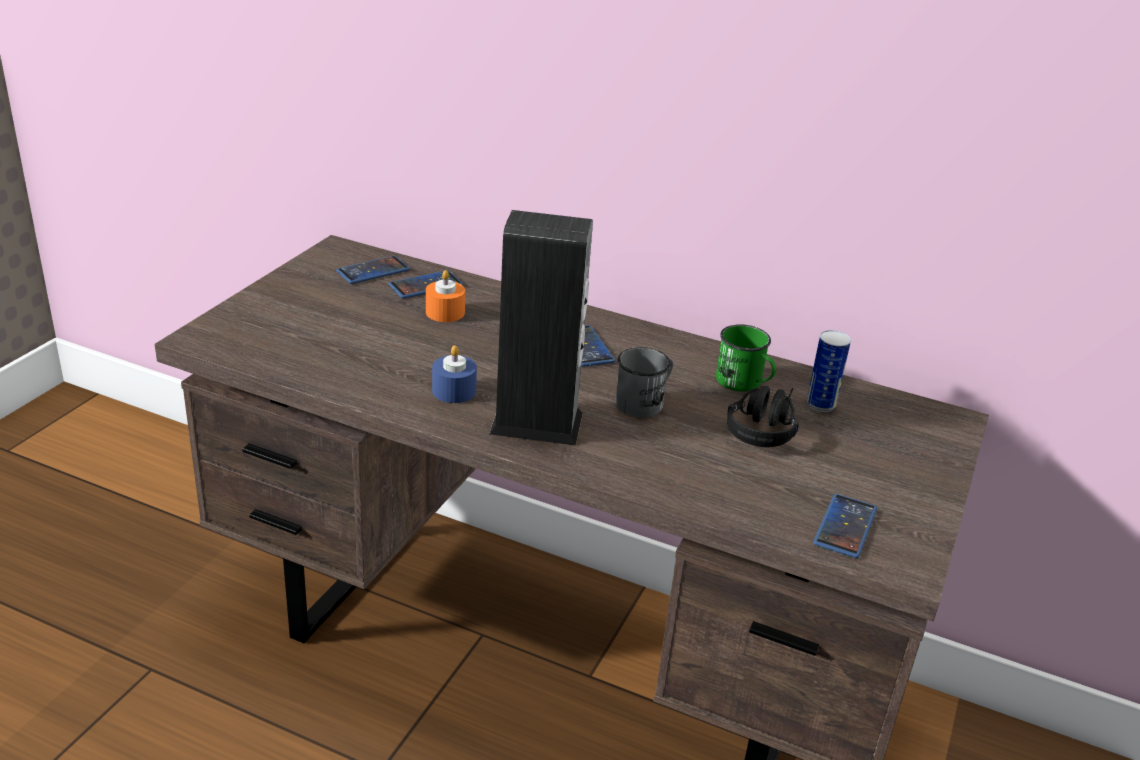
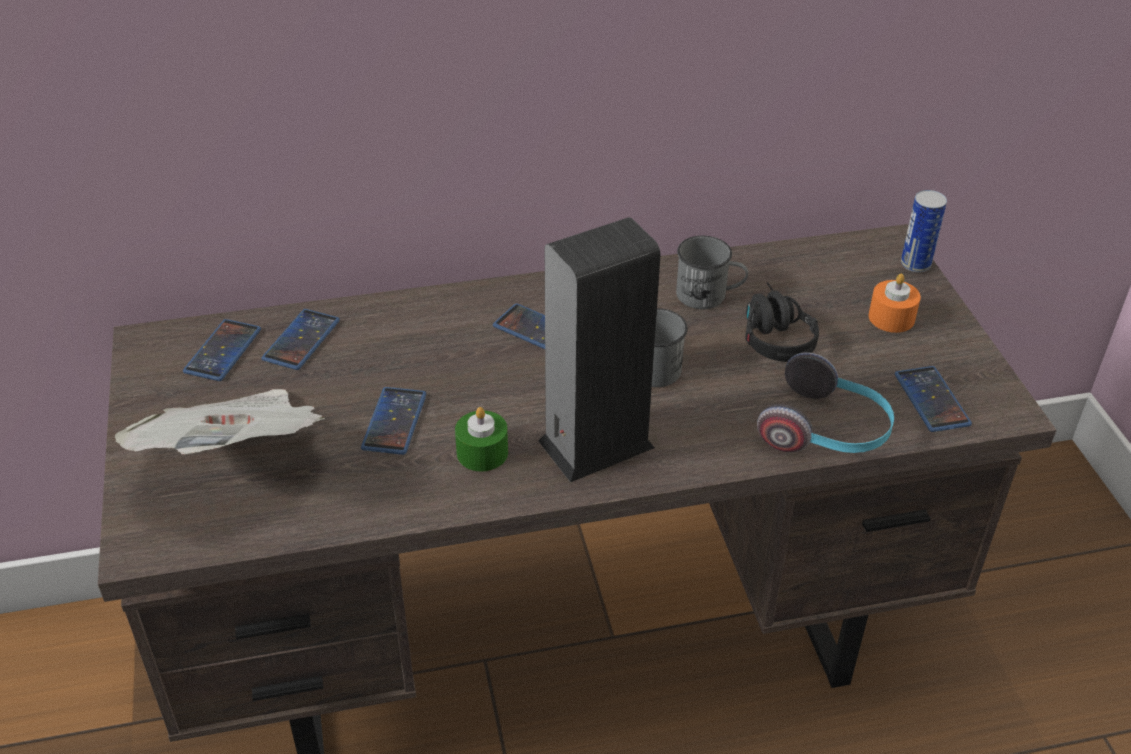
camera: 35 degrees left, 10 degrees up
orange candle [426,270,465,322] -> orange candle moved to [868,273,921,333]
blue candle [432,345,477,403] -> green candle [455,407,508,472]
green mug [716,324,776,391] -> grey mug [676,236,748,309]
can [807,330,851,412] -> can moved to [901,190,947,273]
none -> newspaper [114,389,324,454]
none -> phone [361,387,426,455]
none -> headphones [757,352,894,453]

